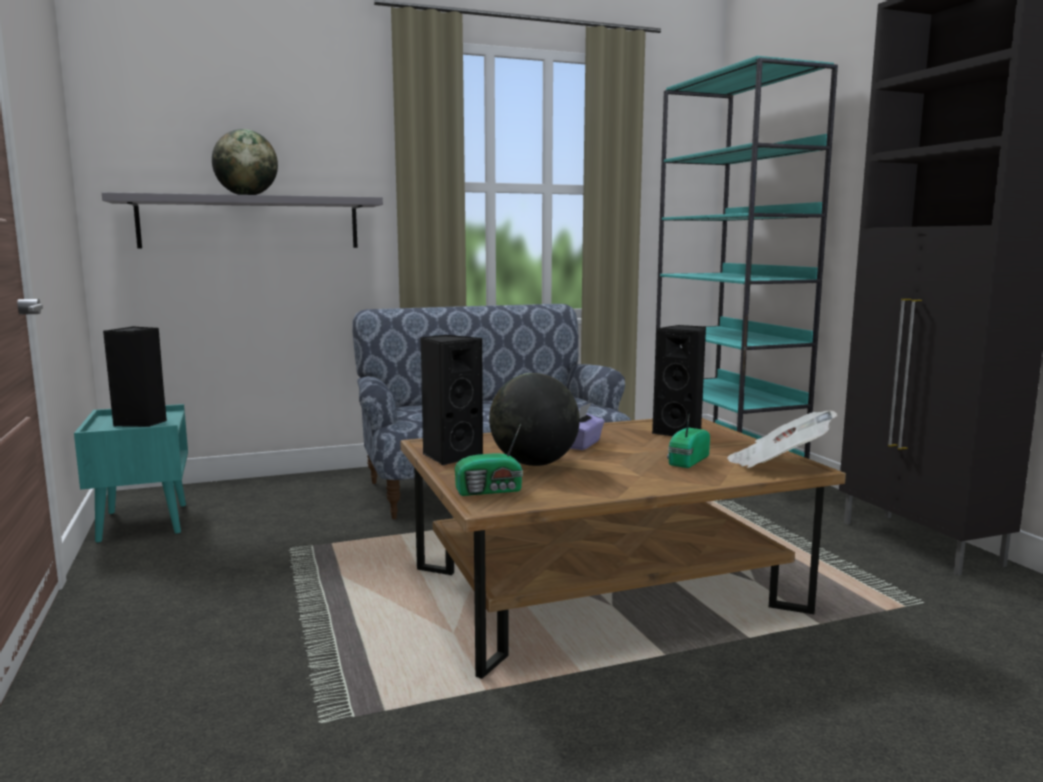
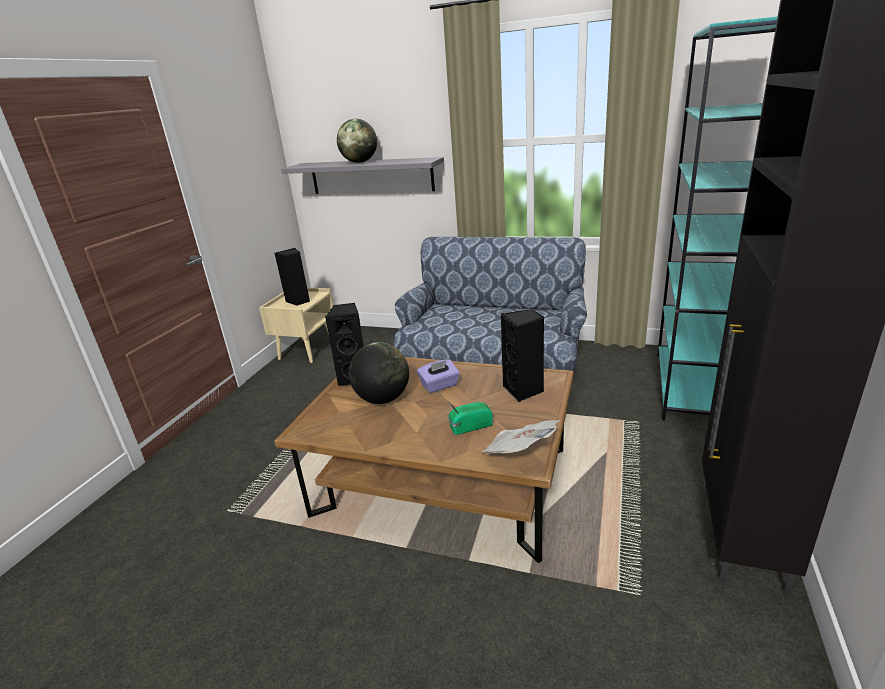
camera: 40 degrees right, 15 degrees up
turquoise nightstand [74,404,188,543] -> beige nightstand [259,288,334,363]
radio [455,424,523,496] -> none

